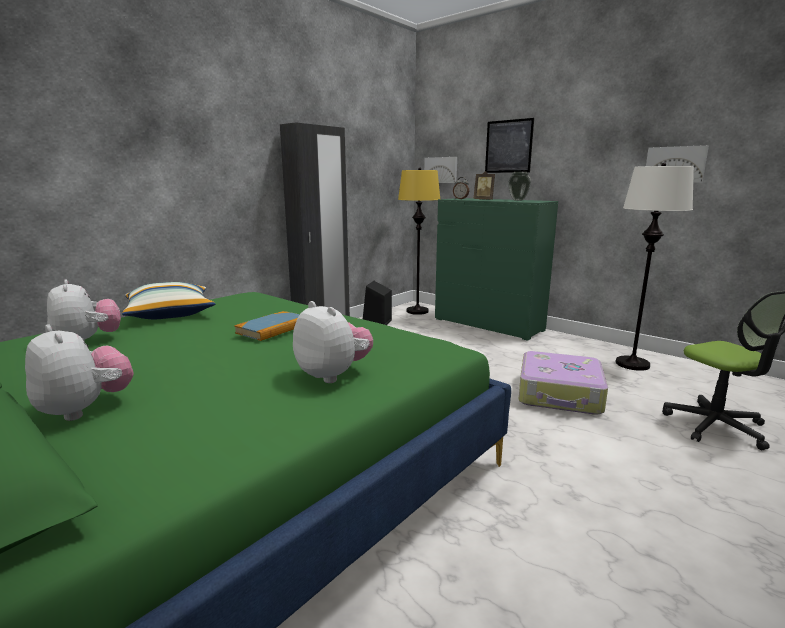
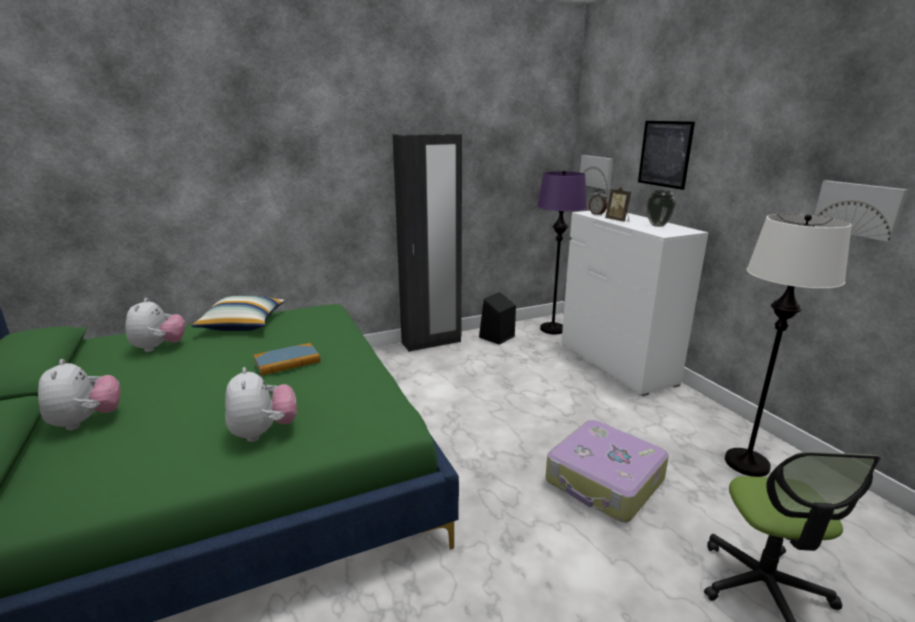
camera: 25 degrees right, 5 degrees up
yellow floor lamp [398,168,440,315] -> purple floor lamp [537,171,587,334]
green dresser [435,198,558,341] -> white dresser [561,209,709,396]

